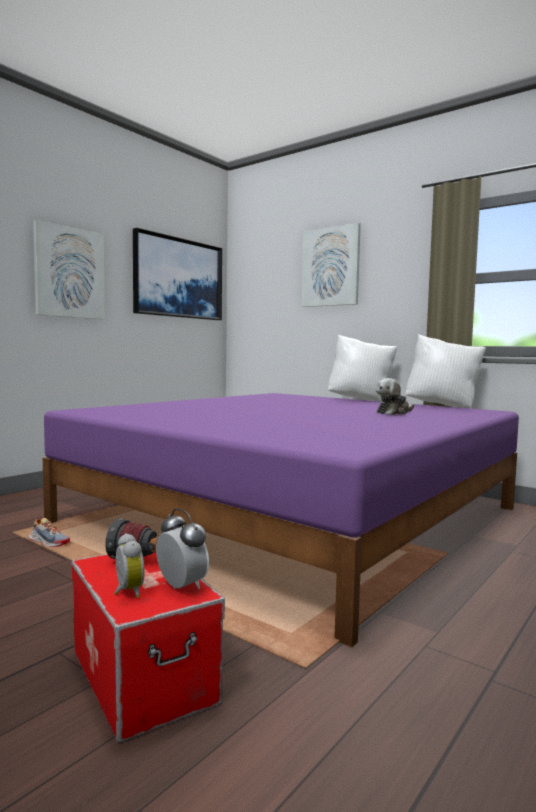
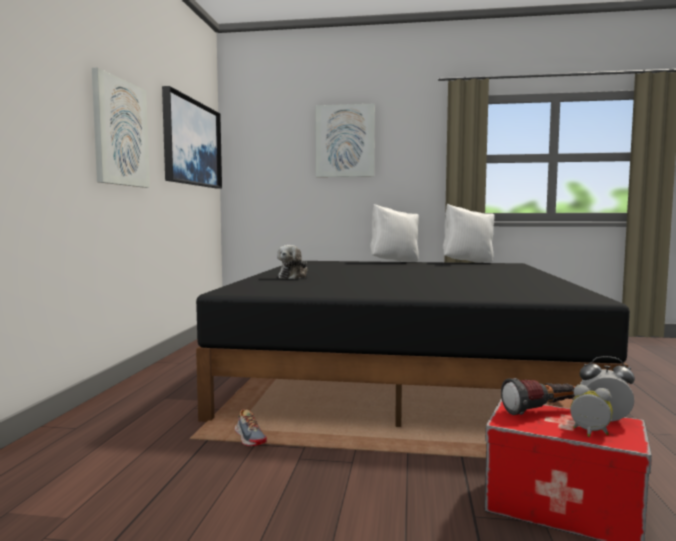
camera: 30 degrees left, 0 degrees up
shoe [29,518,70,547] -> shoe turned 60 degrees clockwise [235,409,267,446]
purple bed [43,393,519,647] -> black bed [196,261,630,427]
plush toy [376,378,414,415] -> plush toy moved to [277,245,308,279]

